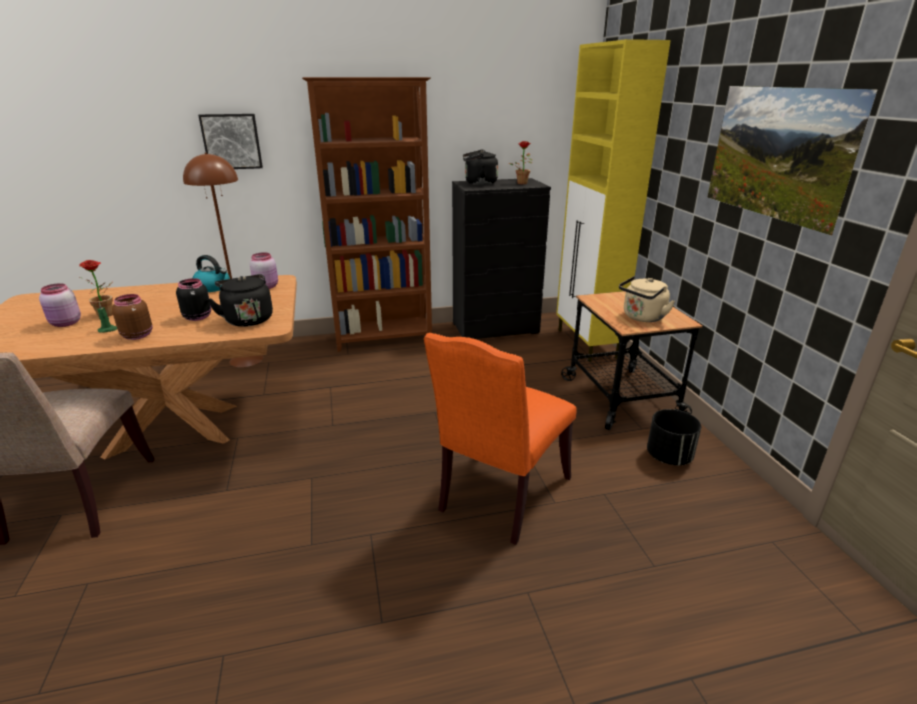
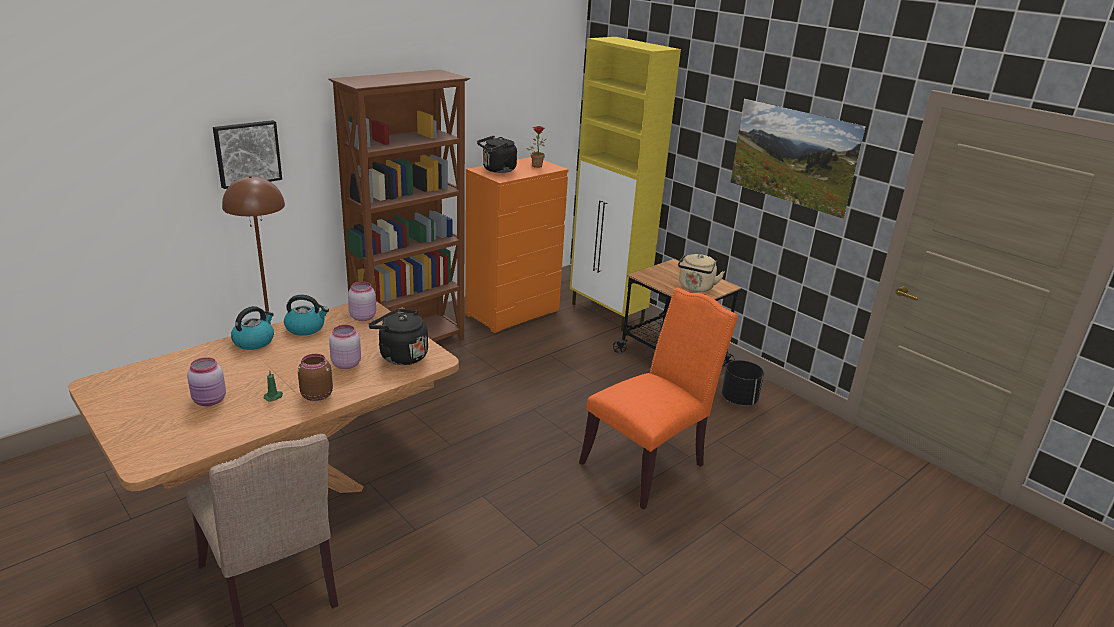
camera: 30 degrees left, 0 degrees up
potted plant [79,260,113,317] -> none
black jar [176,278,211,321] -> pink jar [329,325,361,369]
orange chair [424,333,577,545] -> orange chair turned 135 degrees counterclockwise [579,288,738,510]
black dresser [452,178,551,339] -> orange dresser [465,157,569,333]
none -> kettle [231,306,274,350]

